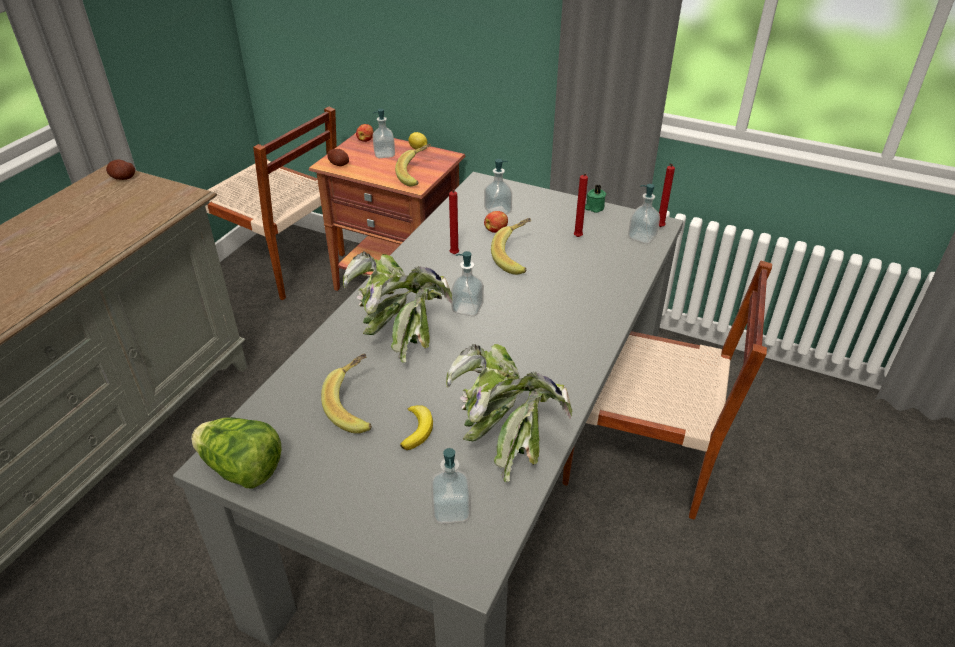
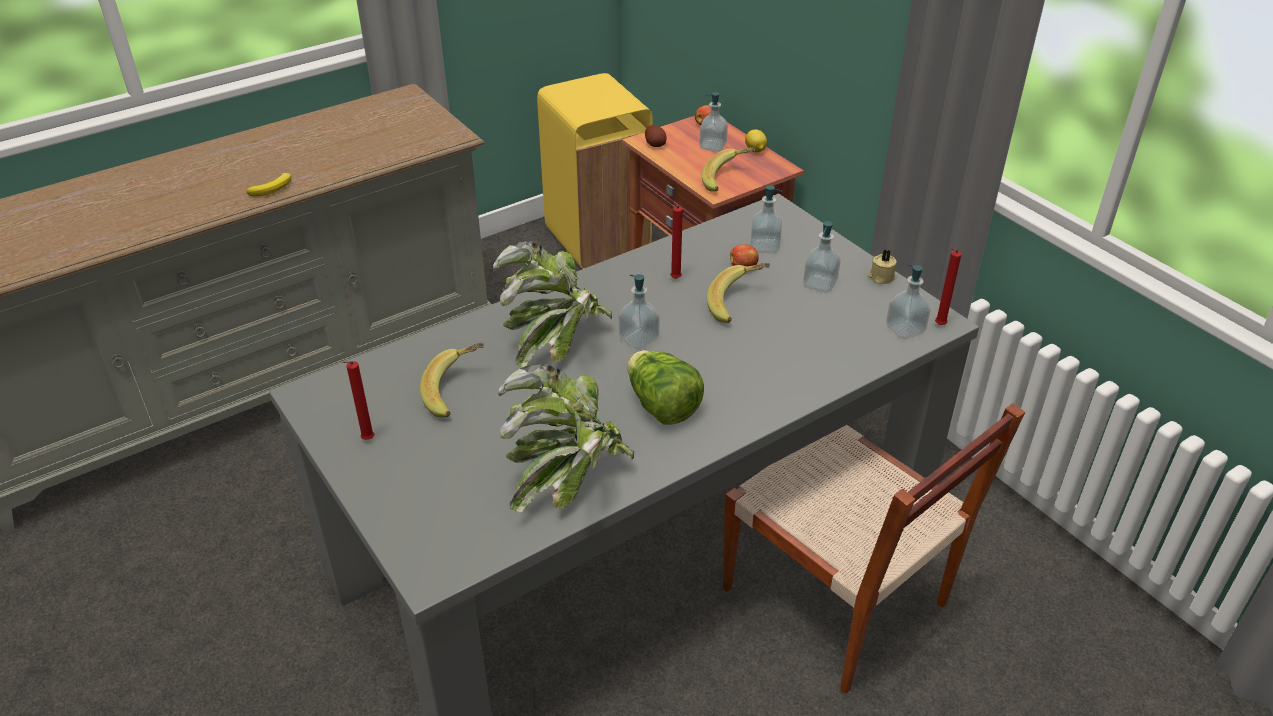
camera: 30 degrees right, 0 degrees up
potato [106,159,135,180] -> none
lettuce [191,417,282,489] -> lettuce moved to [627,350,704,425]
chair [205,107,345,300] -> yellow trash can [537,73,653,269]
banana [400,405,433,450] -> banana moved to [247,173,292,197]
soap dispenser [431,448,471,524] -> soap dispenser moved to [803,221,841,293]
red candle [574,173,588,237] -> red candle moved to [341,361,374,440]
green candle [585,185,606,213] -> beige candle [868,250,897,284]

